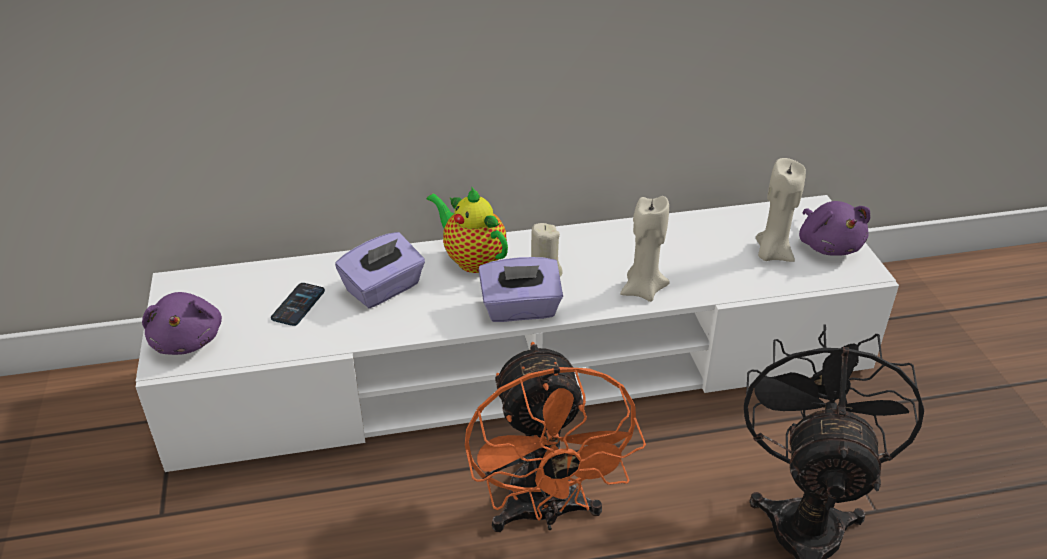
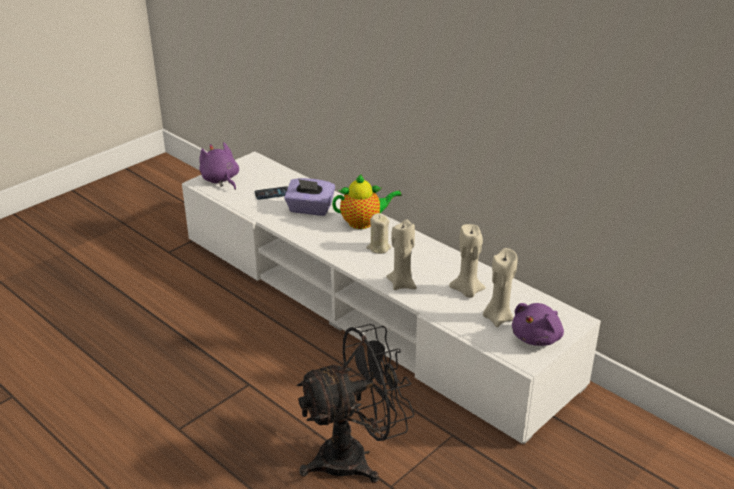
camera: 55 degrees right, 5 degrees down
purple plush toy [142,292,222,355] -> purple plush toy turned 105 degrees clockwise [199,142,239,190]
teapot [426,186,508,273] -> teapot turned 75 degrees clockwise [332,174,402,229]
orange fan [465,342,646,532] -> none
purple tissue box [479,257,563,322] -> none
none -> beige candle [449,224,486,298]

